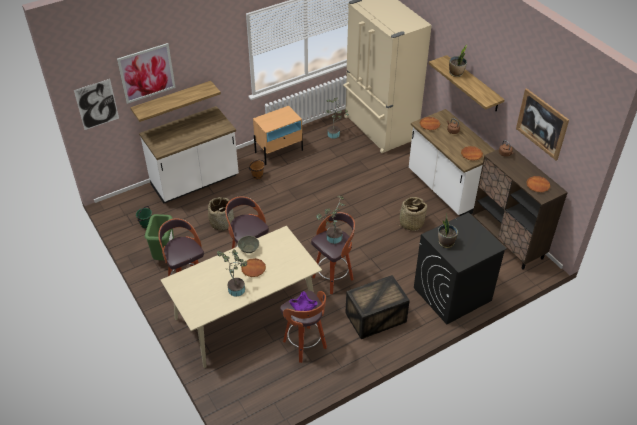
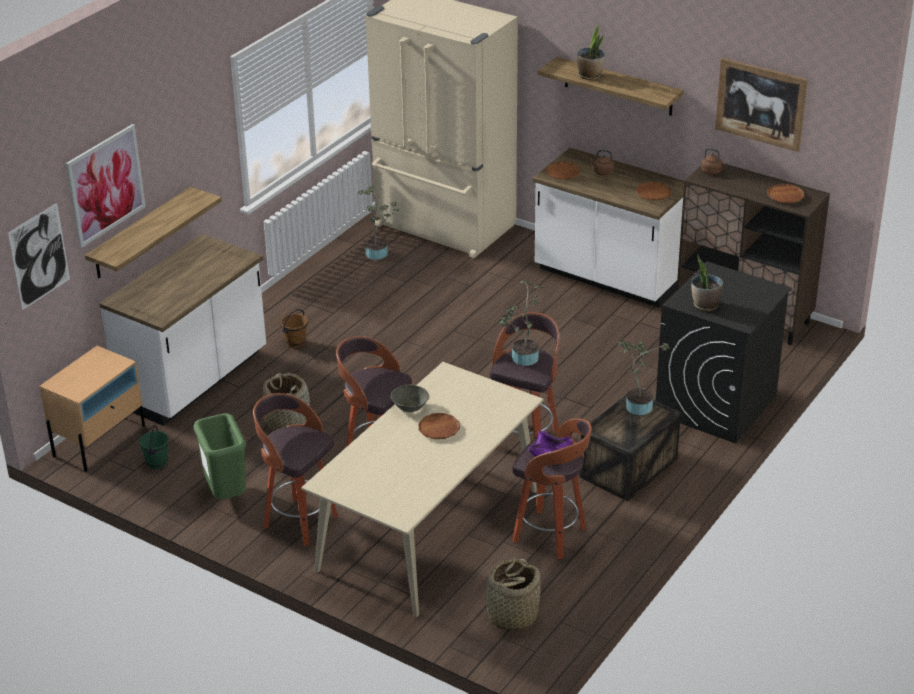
camera: 25 degrees left, 10 degrees down
potted plant [217,249,248,297] -> potted plant moved to [618,341,670,415]
beige nightstand [253,106,303,165] -> beige nightstand moved to [39,346,145,472]
basket [395,197,427,231] -> basket moved to [484,559,541,631]

